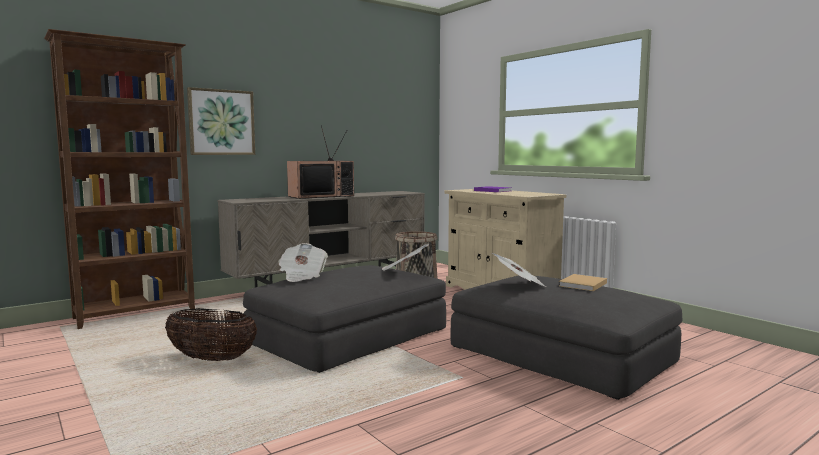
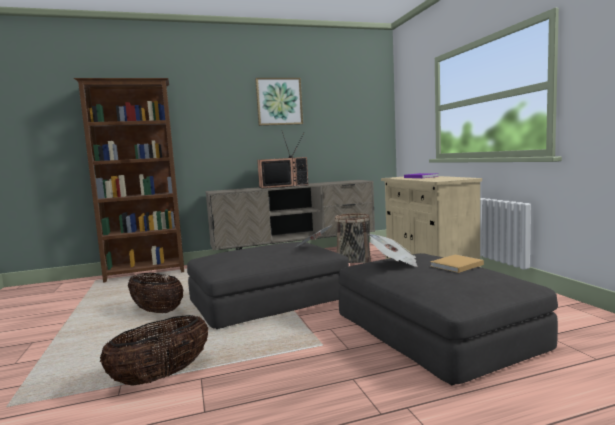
camera: 20 degrees right, 0 degrees up
picture [187,87,255,155] -> picture moved to [255,78,303,126]
newspaper [278,243,328,282] -> none
none -> basket [100,315,208,386]

